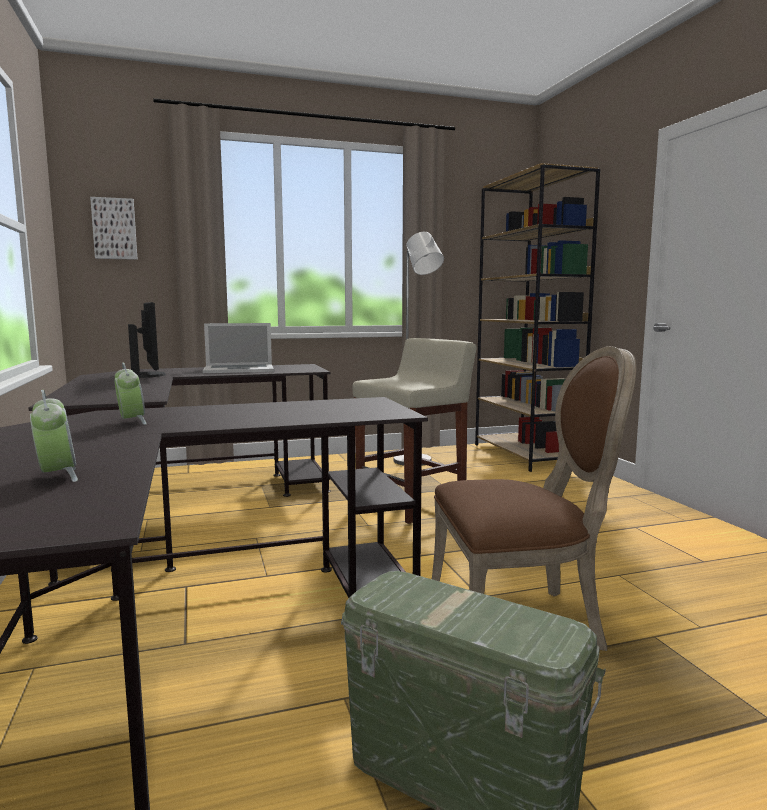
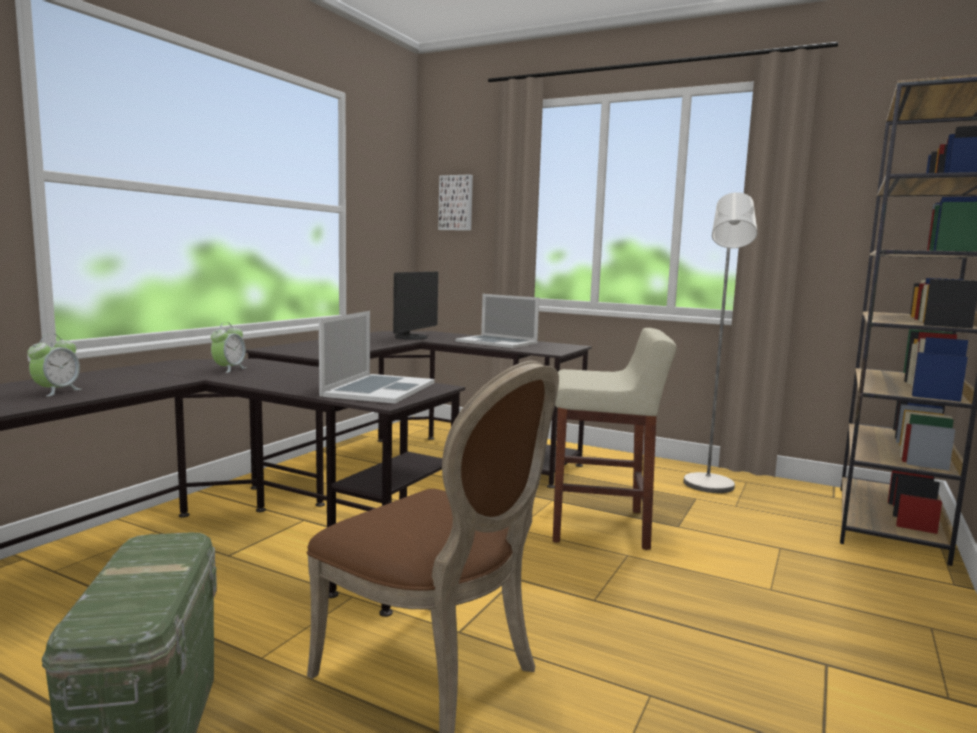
camera: 45 degrees right, 0 degrees up
none -> laptop [319,311,434,404]

